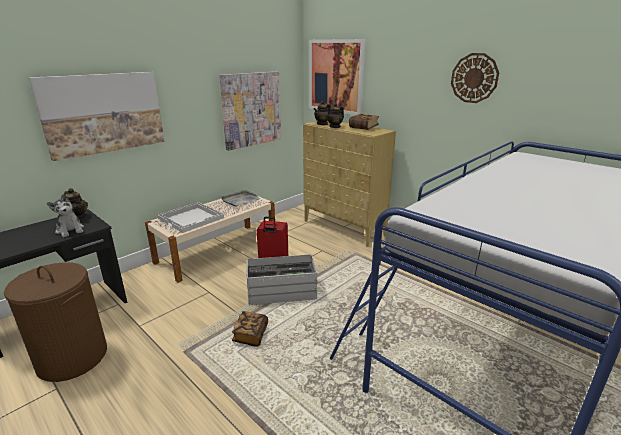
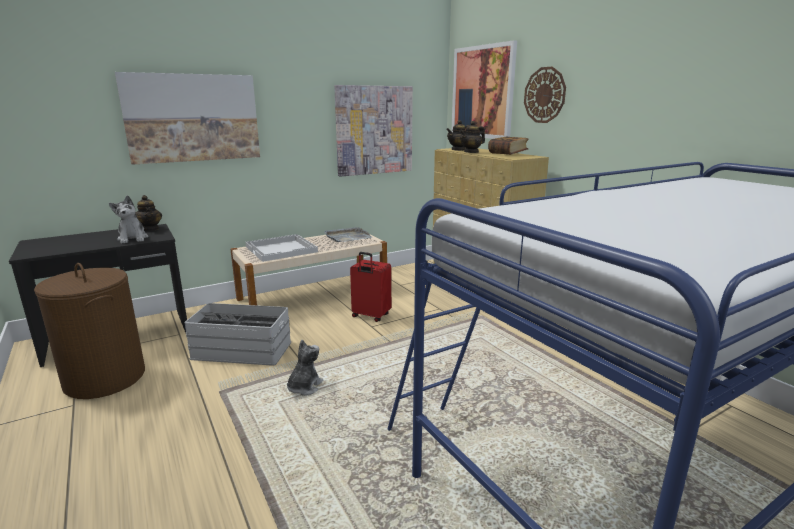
camera: 15 degrees right, 5 degrees down
book [232,311,268,347] -> plush toy [287,340,324,396]
grey storage box [246,254,317,305] -> grey storage box moved to [184,303,291,366]
wall clock [451,53,499,103] -> wall clock moved to [524,67,566,123]

